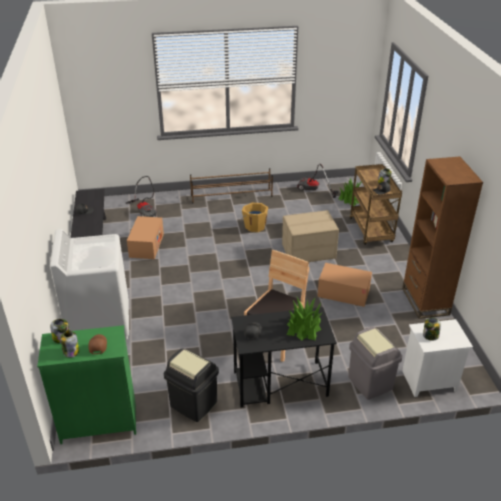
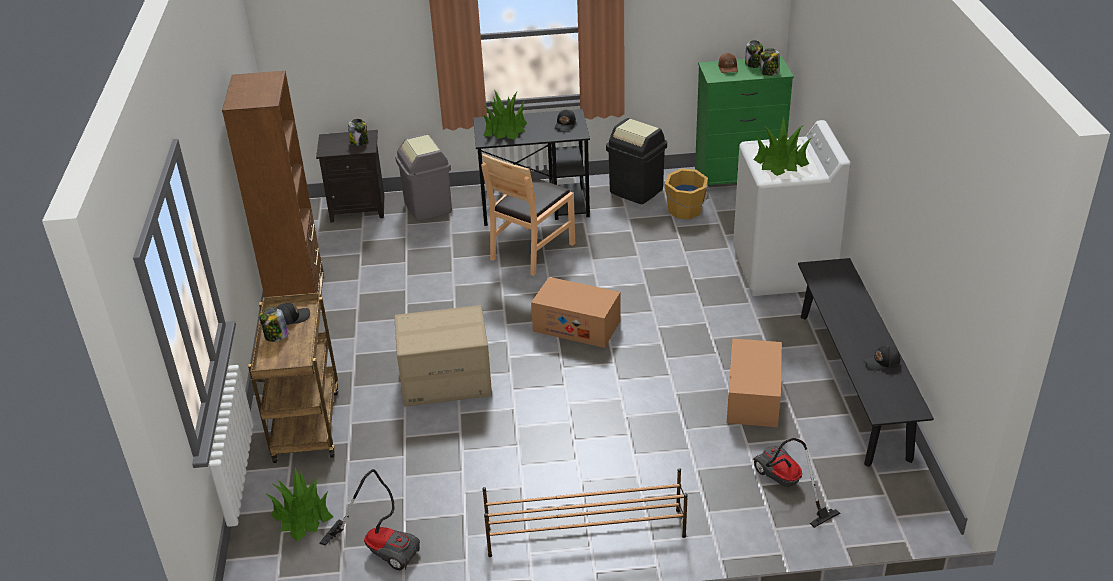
camera: 175 degrees left, 0 degrees up
orange bucket [241,203,268,232] -> orange bucket moved to [665,168,709,219]
cardboard box [317,263,372,307] -> cardboard box moved to [531,277,621,348]
white nightstand [402,319,473,397] -> black nightstand [316,130,385,222]
none -> potted plant [753,117,811,176]

